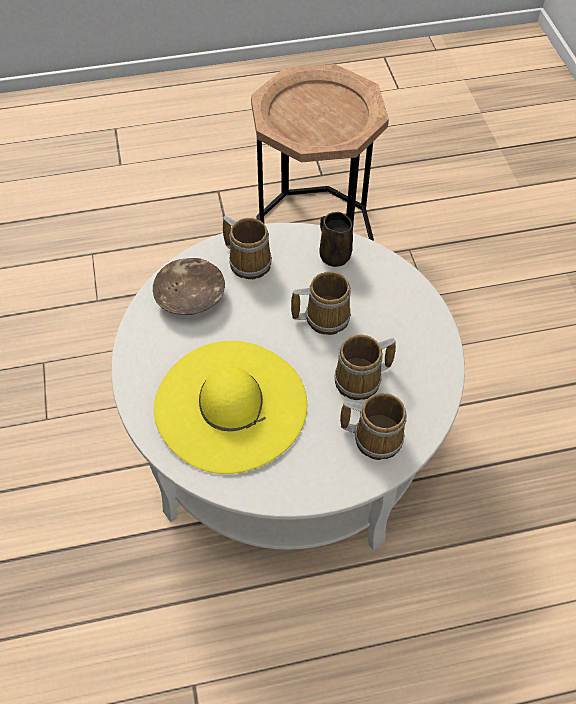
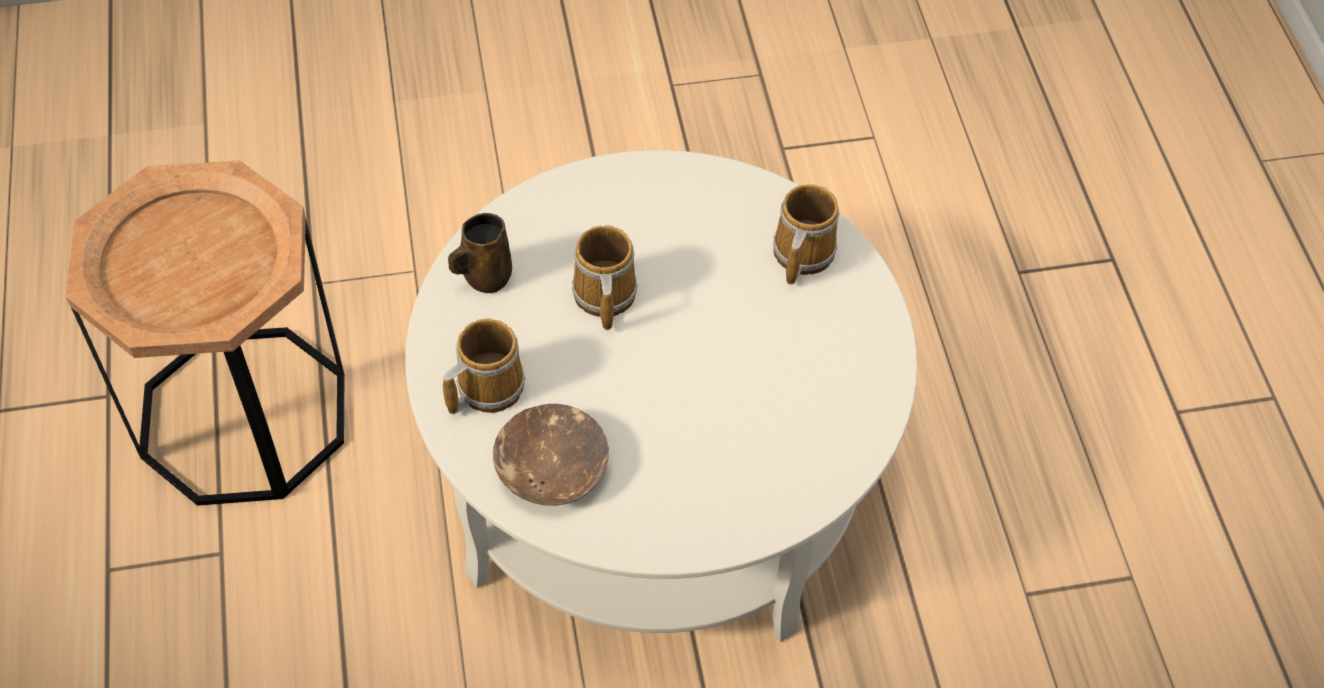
camera: 90 degrees left, 0 degrees up
yellow hat [154,341,307,474] -> none
mug [335,334,396,400] -> none

